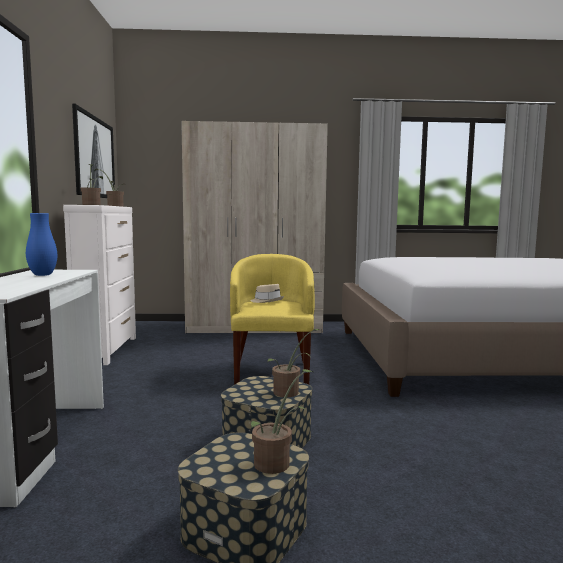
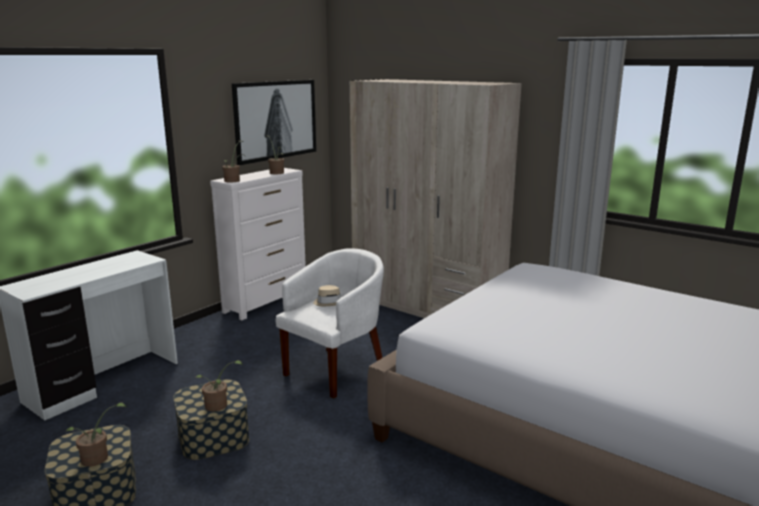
camera: 40 degrees right, 10 degrees up
blue vase [26,213,57,276] -> none
yellow armchair [230,254,315,385] -> white armchair [276,248,384,399]

